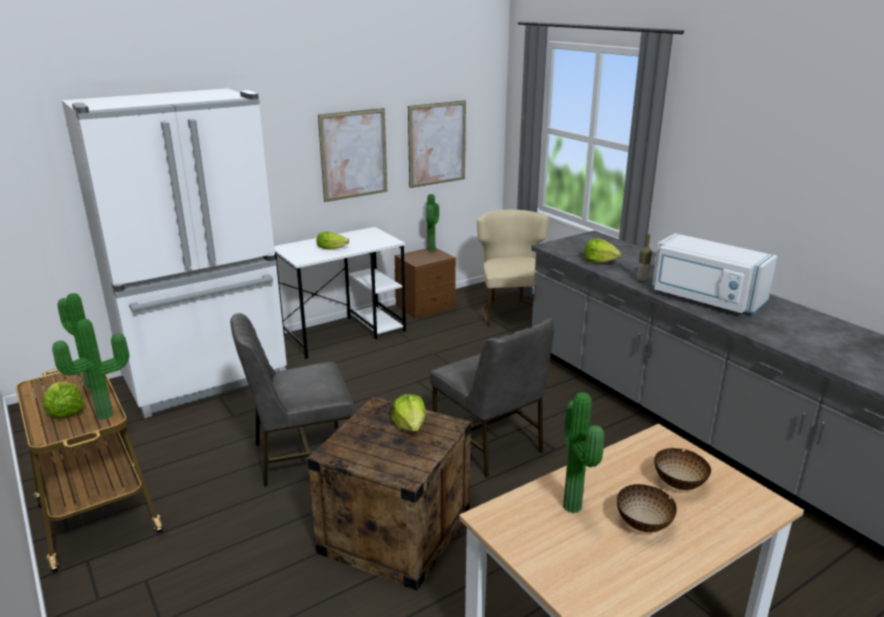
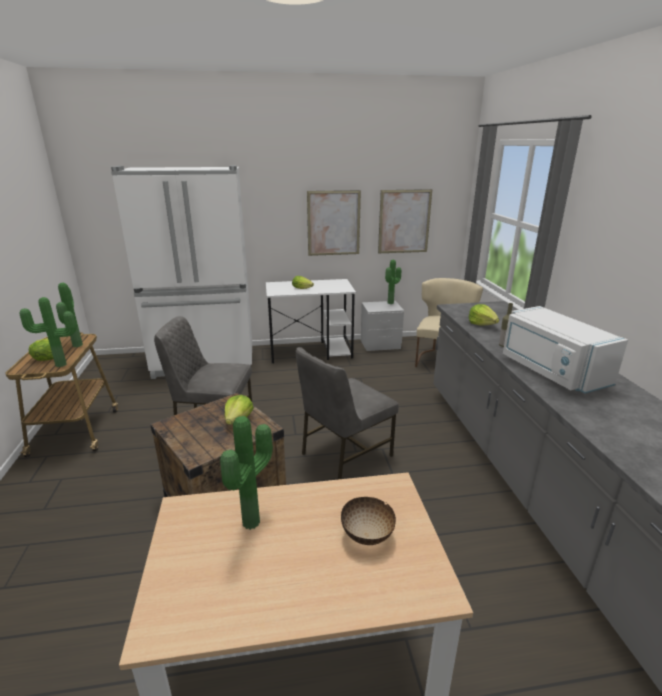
camera: 25 degrees right, 0 degrees up
brown nightstand [395,247,456,318] -> grey nightstand [361,301,404,351]
grey chair [430,318,554,478] -> grey chair turned 60 degrees clockwise [296,347,399,479]
bowl [617,484,677,532] -> none

